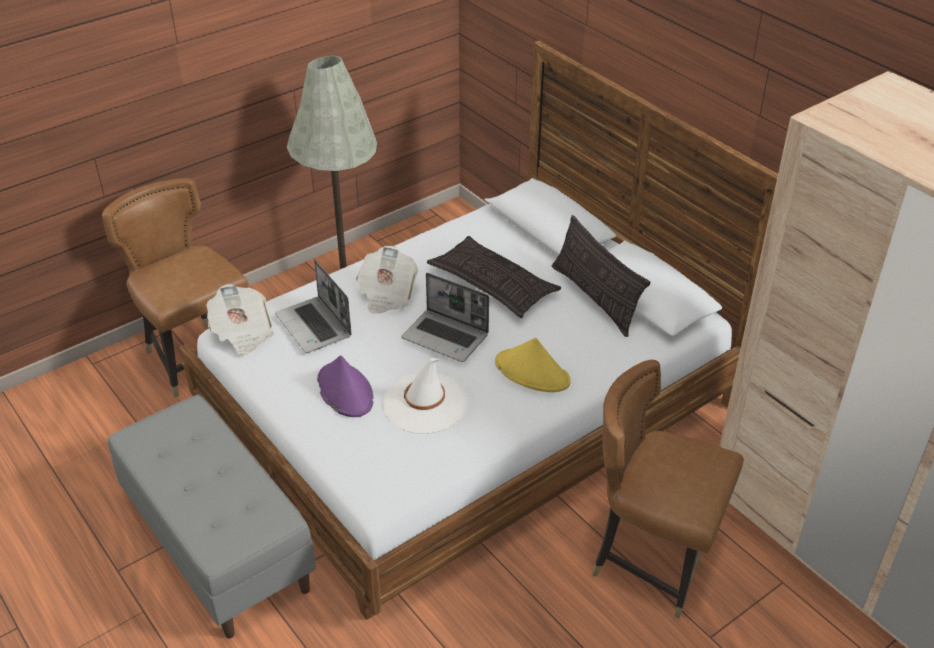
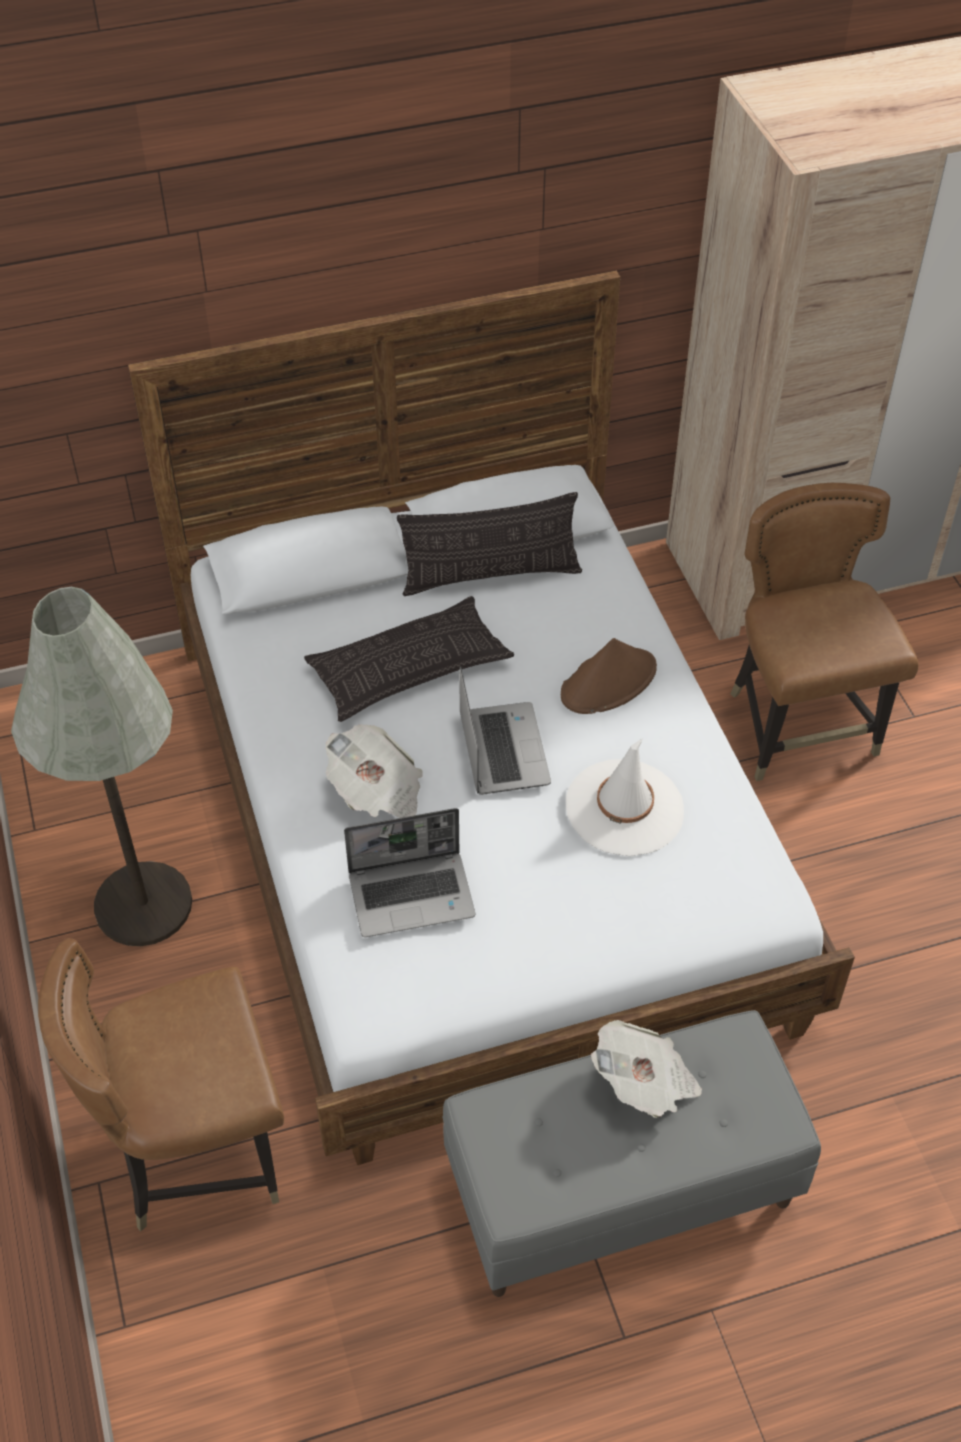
camera: 70 degrees left, 10 degrees up
newspaper [206,284,274,355] -> newspaper moved to [591,1020,702,1118]
purple hat [317,355,374,417] -> none
laptop [401,273,489,362] -> laptop turned 60 degrees counterclockwise [459,666,551,795]
yellow hat [495,338,570,392] -> brown hat [561,638,657,714]
brown chair [592,360,744,619] -> brown chair turned 120 degrees clockwise [730,483,919,781]

